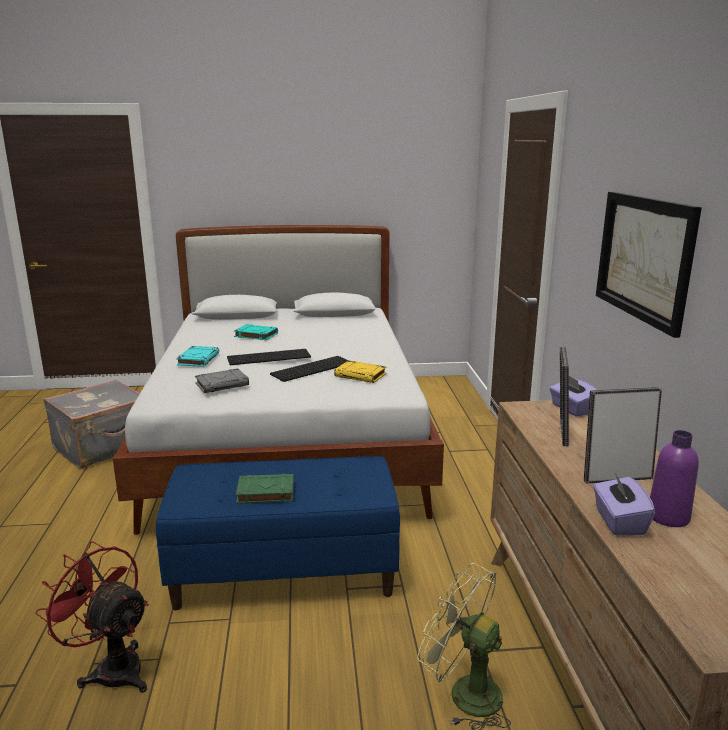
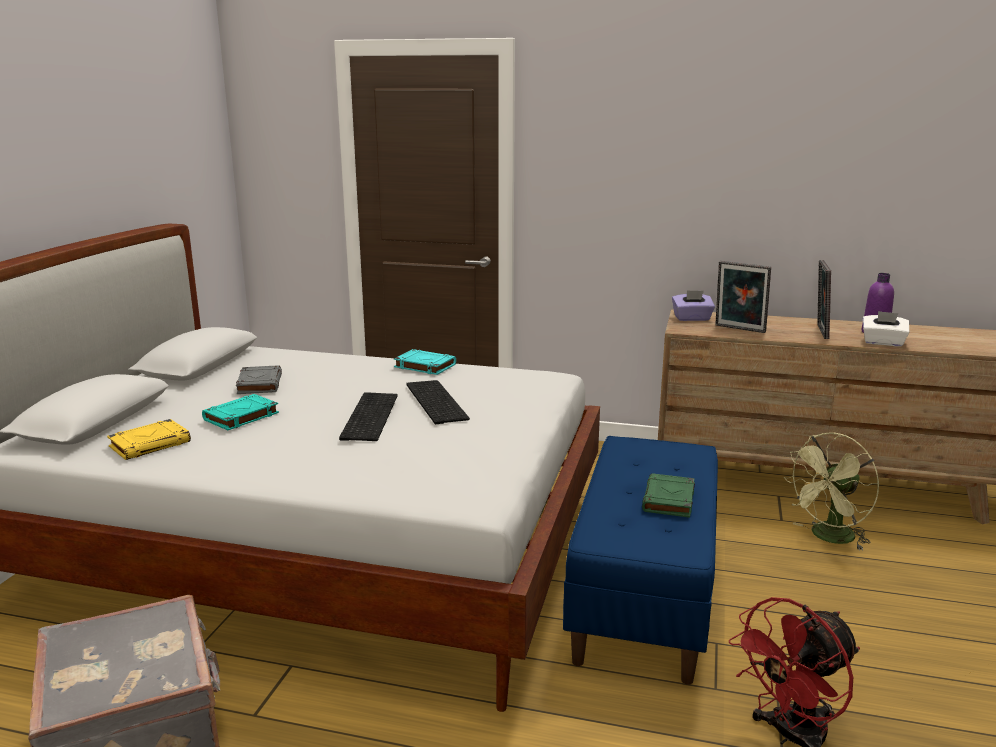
camera: 70 degrees left, 0 degrees up
turquoise book [176,346,219,367] -> turquoise book moved to [394,349,456,375]
grey book [195,368,249,393] -> grey book moved to [236,365,282,394]
yellow book [334,360,387,383] -> yellow book moved to [107,419,191,460]
purple tissue box [593,473,655,535] -> white tissue box [863,311,910,347]
picture [596,192,702,338] -> none

